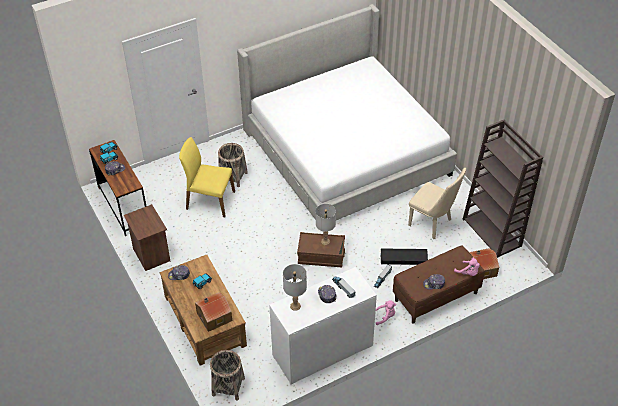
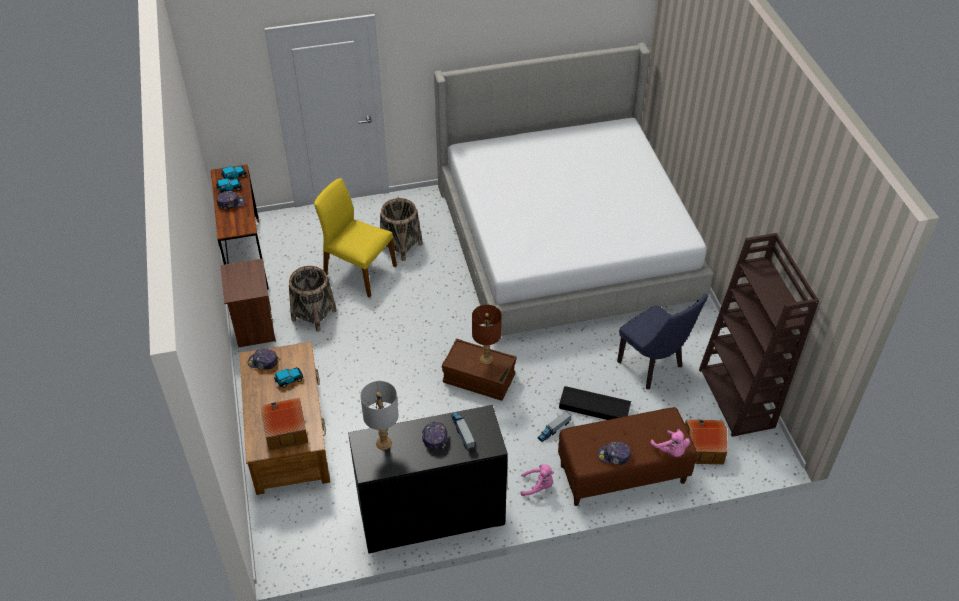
camera: 15 degrees right, 0 degrees up
basket [210,350,245,401] -> basket moved to [289,266,337,332]
white dresser [269,267,377,385] -> black dresser [348,405,508,553]
grey table lamp [316,204,336,245] -> brown table lamp [472,305,502,365]
beige chair [408,168,466,239] -> blue chair [617,294,708,389]

